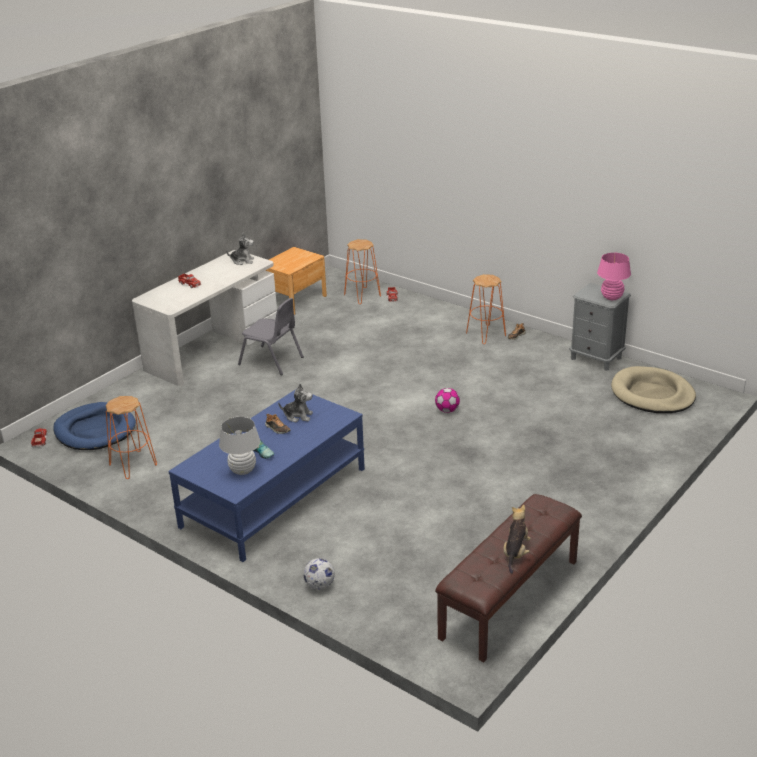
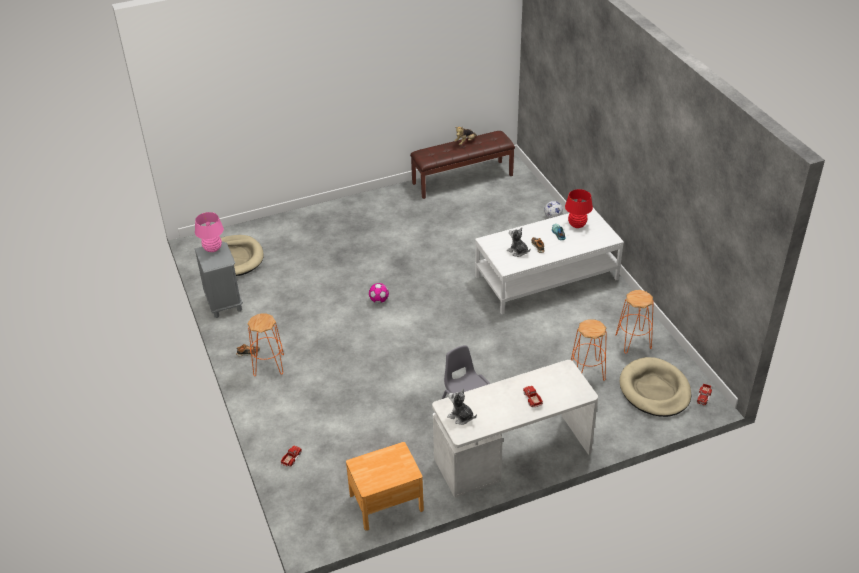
camera: 150 degrees left, 10 degrees up
blue dog bed [53,402,136,450] -> beige dog bed [620,357,691,417]
blue coffee table [168,389,365,562] -> white coffee table [475,208,624,314]
white table lamp [219,417,260,475] -> red table lamp [565,189,593,228]
orange stool [344,239,381,304] -> orange stool moved to [571,319,607,381]

